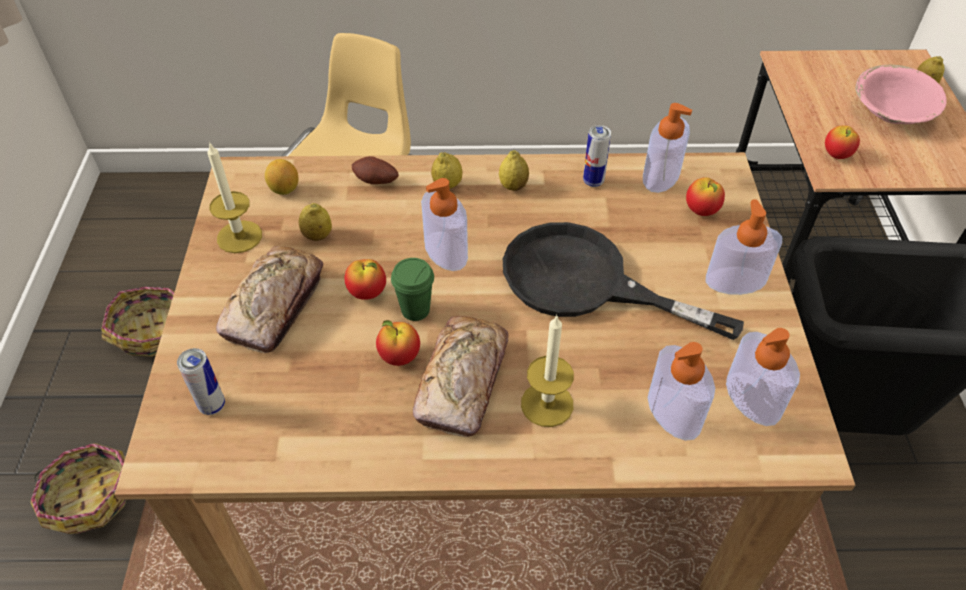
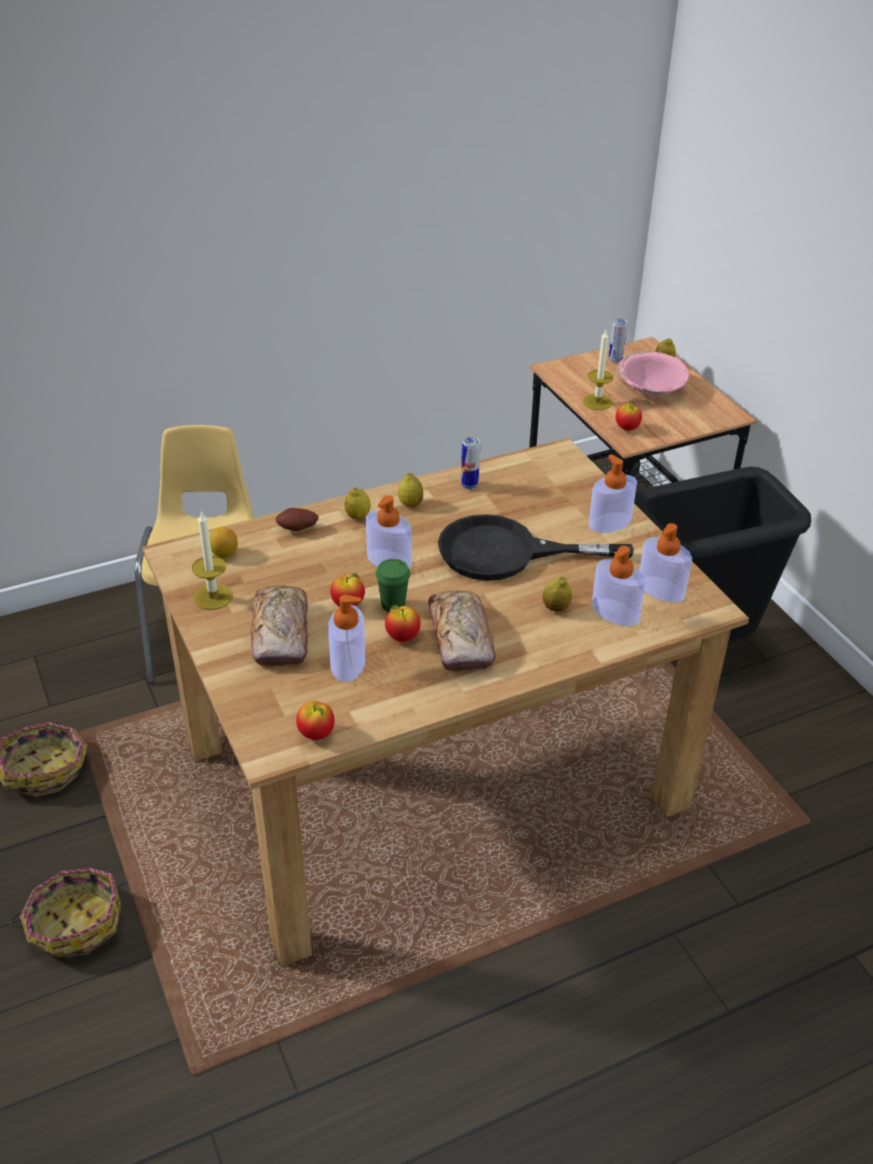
camera: 25 degrees left, 10 degrees down
can [177,348,225,415] -> can moved to [609,318,627,363]
lemon [299,203,332,241] -> lemon moved to [543,577,572,612]
candle [521,314,574,427] -> candle moved to [583,330,613,410]
soap dispenser [643,103,692,193] -> soap dispenser moved to [328,595,365,682]
apple [686,177,725,216] -> apple moved to [296,701,335,740]

